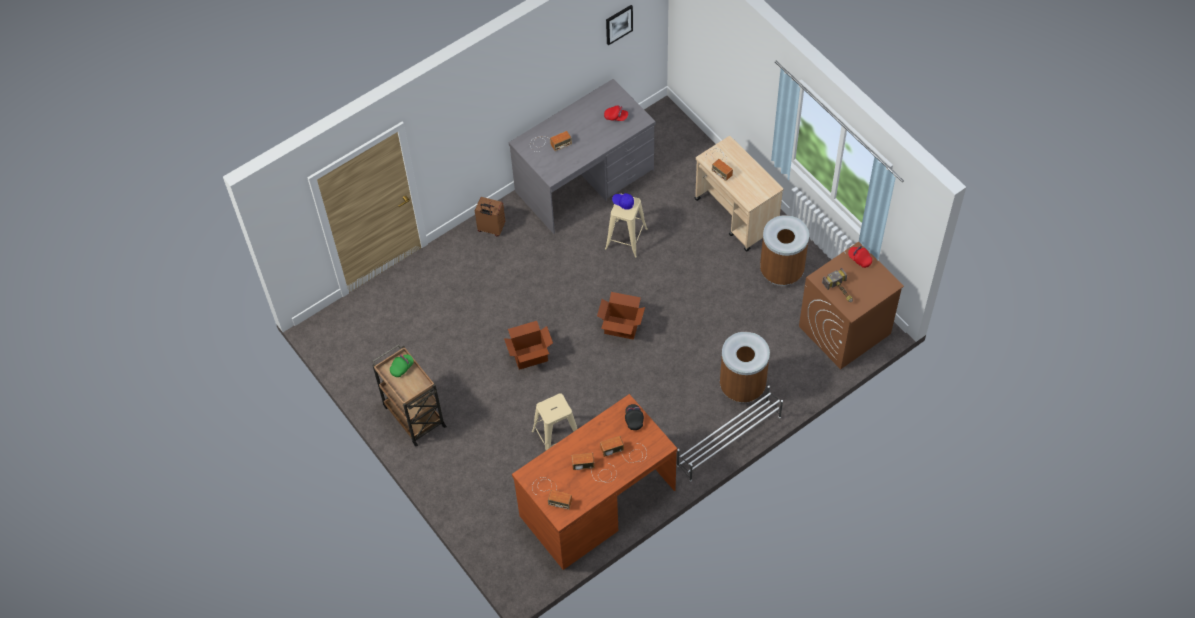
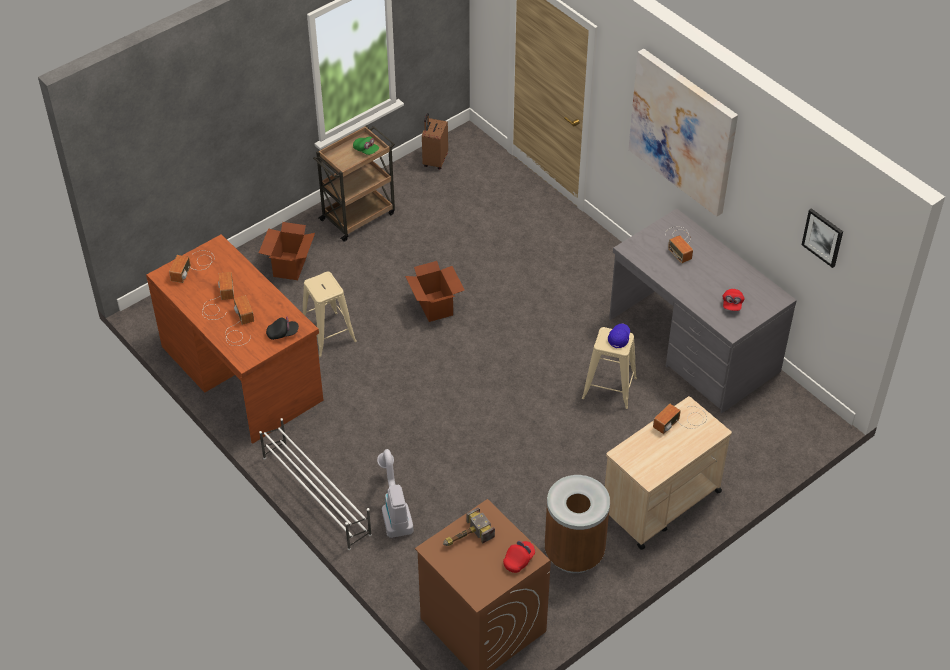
camera: 85 degrees right, 10 degrees down
brown suitcase [475,197,506,236] -> brown suitcase moved to [422,113,448,169]
cardboard box [597,292,645,340] -> cardboard box moved to [259,222,315,280]
brown trash can [720,332,770,403] -> vacuum cleaner [377,449,414,538]
none -> picture [628,49,738,217]

